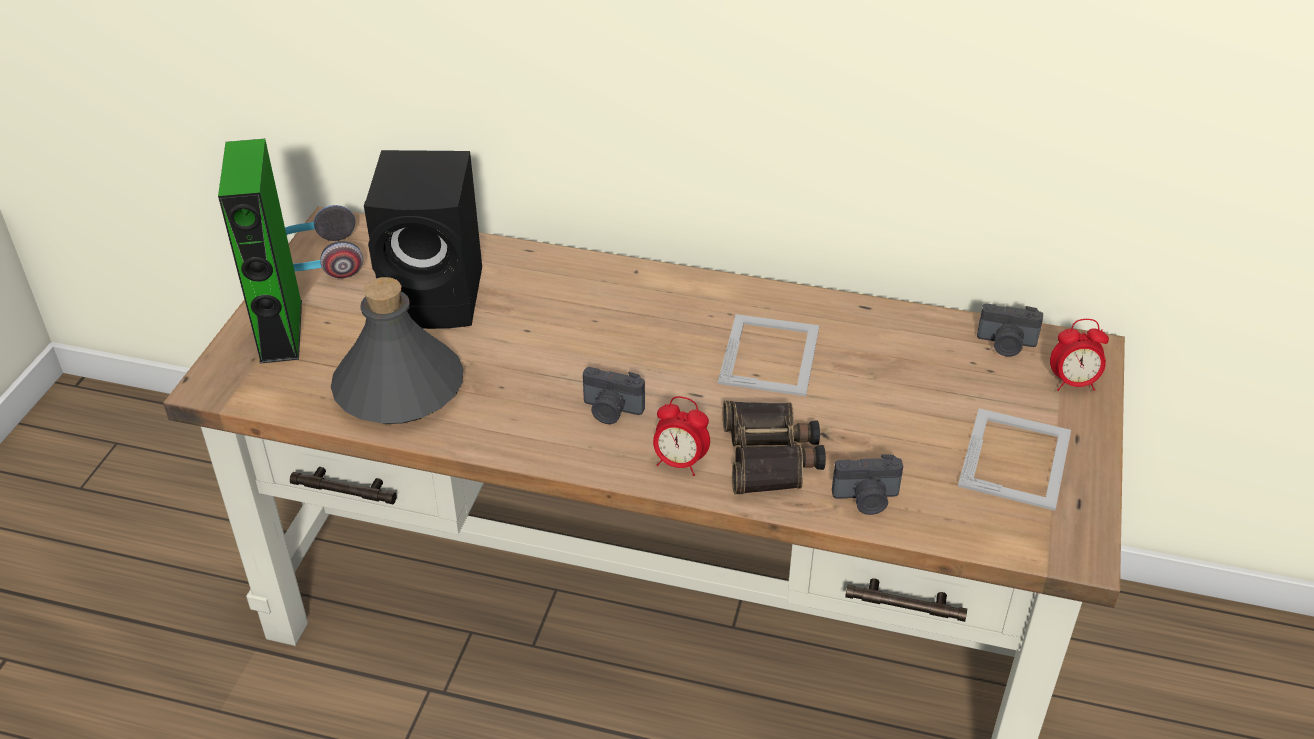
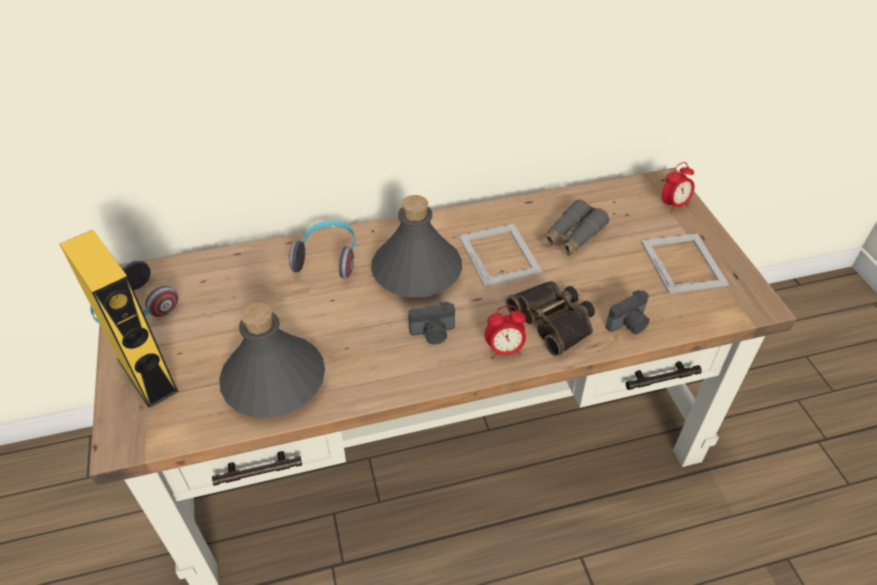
camera: 30 degrees left, 5 degrees up
green speaker [218,139,302,364] -> yellow speaker [60,230,179,408]
black speaker [364,150,482,329] -> none
camera [977,304,1043,357] -> none
none -> headphones [289,221,356,279]
none -> grey bottle [371,195,462,297]
none -> grey binoculars [541,199,609,257]

